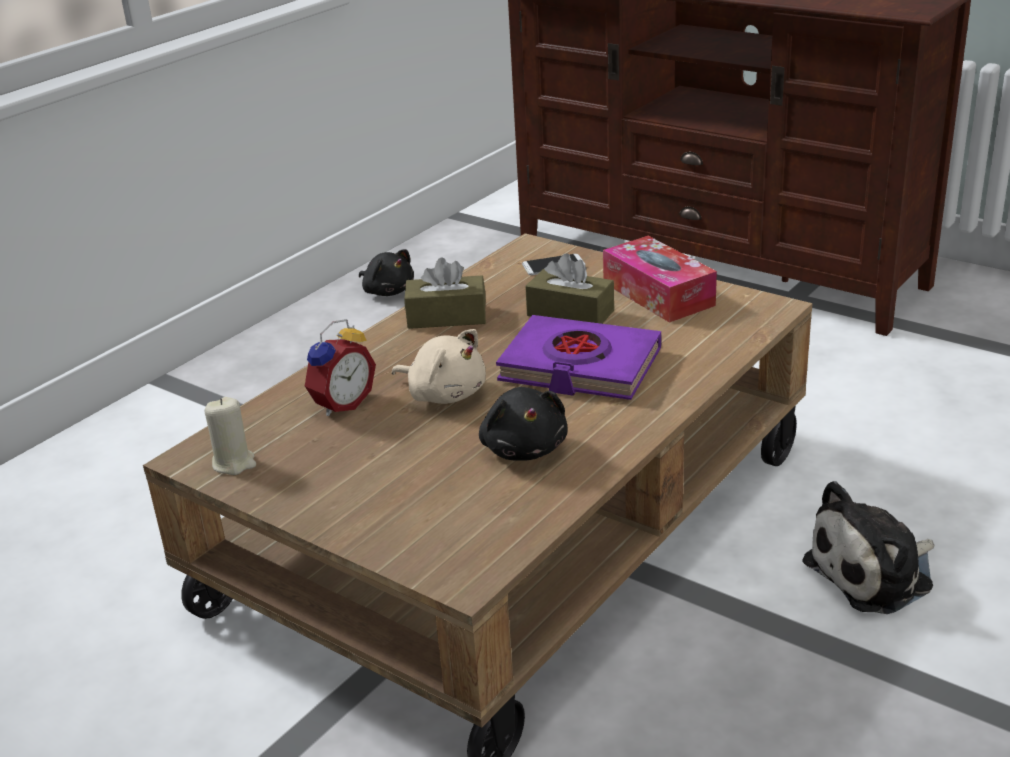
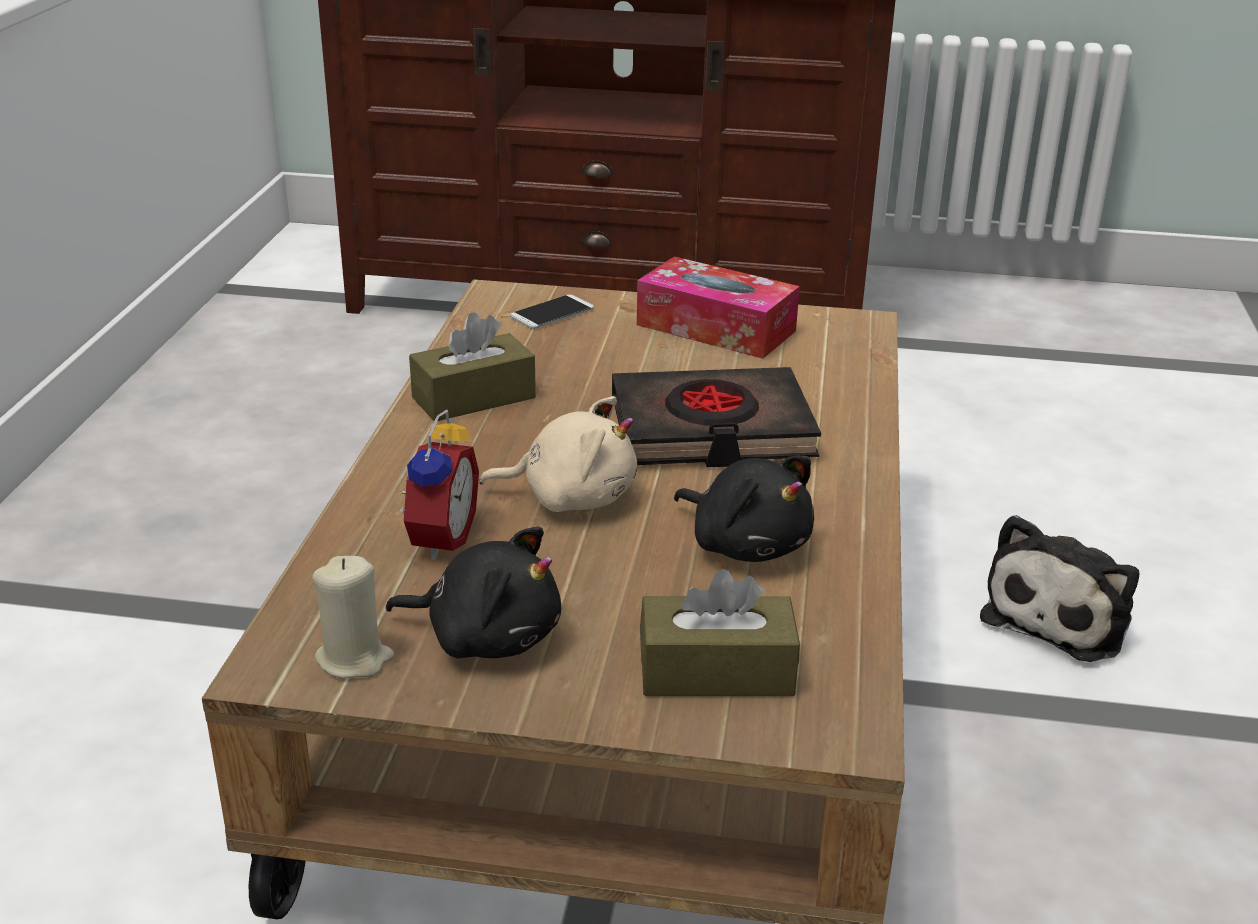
camera: 30 degrees left, 0 degrees up
black plush toy [359,249,414,296] -> black plush toy moved to [386,527,561,658]
purple book [496,315,661,400] -> black book [612,367,821,467]
brown tissue box [525,253,614,324] -> brown tissue box moved to [640,569,800,696]

